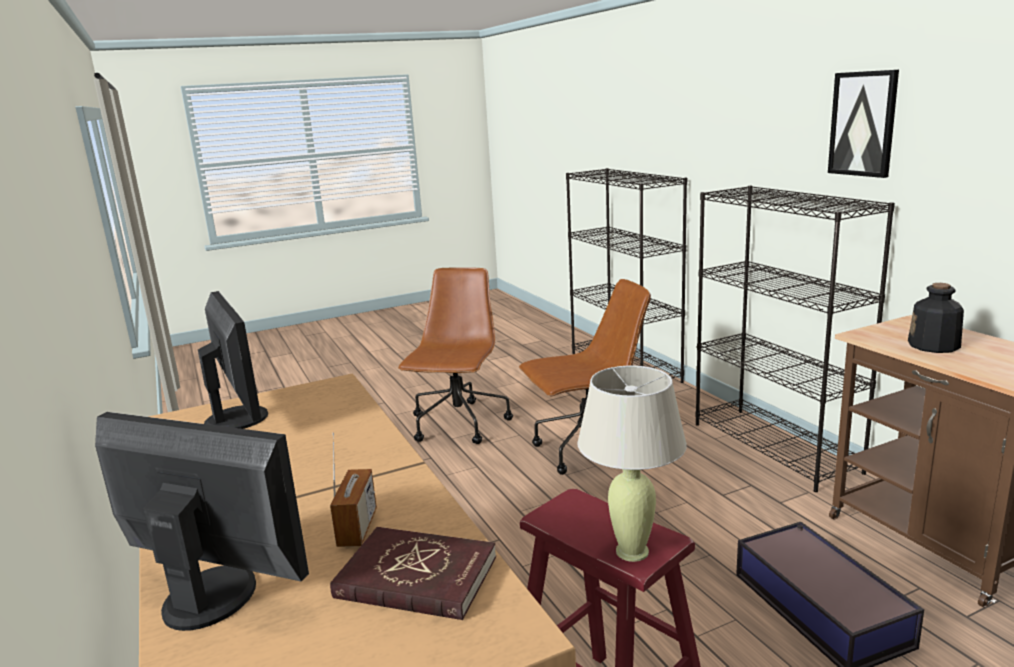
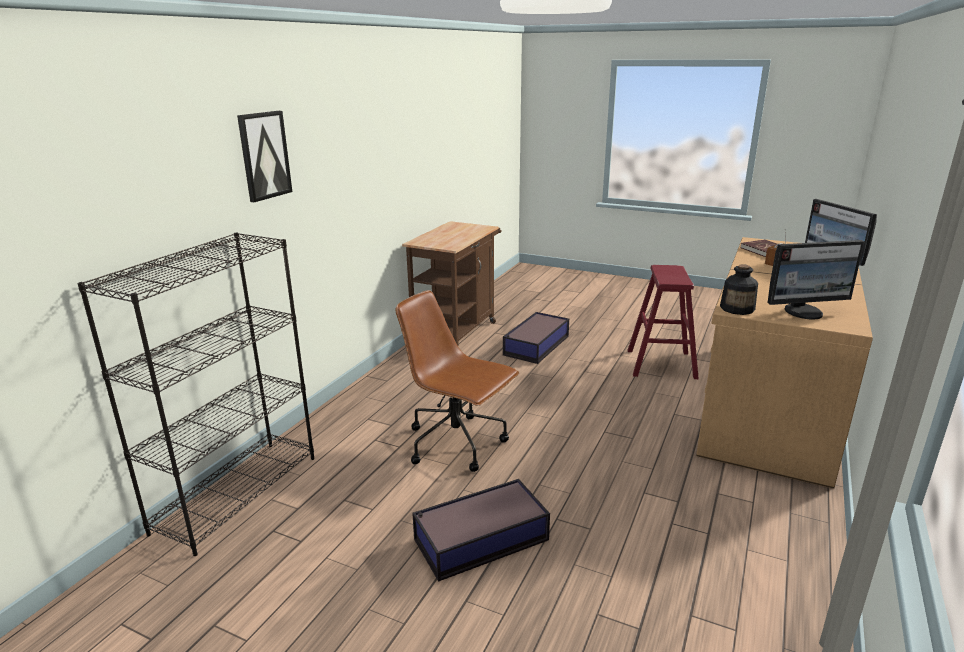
camera: 130 degrees left, 5 degrees up
monitor [198,291,268,429] -> monitor turned 120 degrees counterclockwise [768,240,865,319]
brown office chair [398,267,513,444] -> storage box [412,479,550,582]
beige table lamp [578,365,687,562] -> none
black bookcase [695,186,895,492] -> none
picture [828,70,899,178] -> picture moved to [237,111,292,202]
bottle [908,283,964,353] -> bottle moved to [720,264,758,315]

